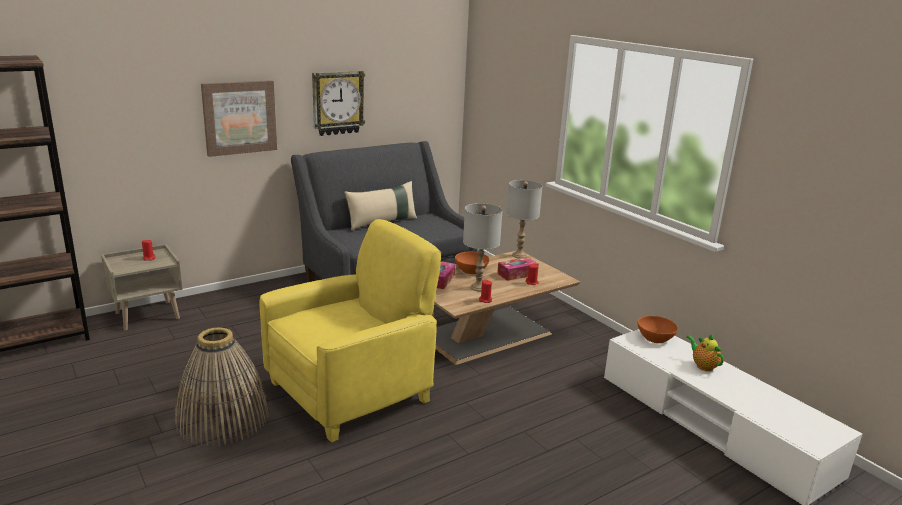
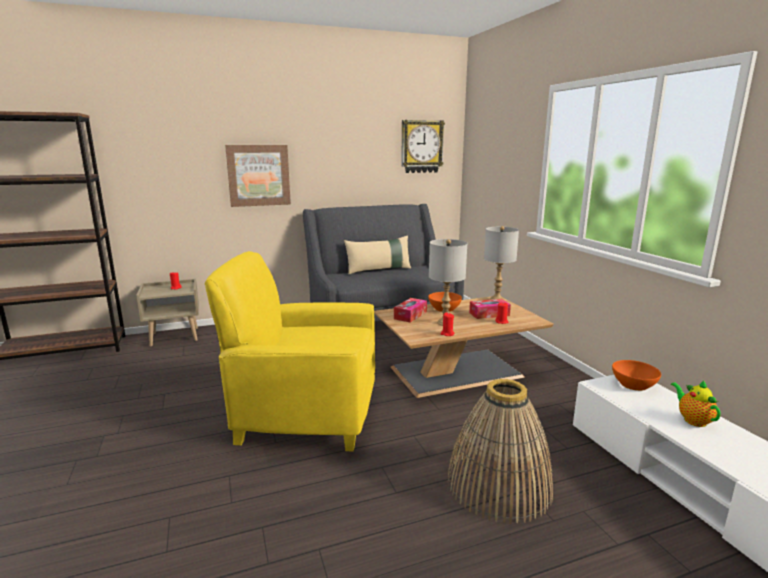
camera: 15 degrees right, 5 degrees down
basket [175,327,269,446] -> basket moved to [448,379,553,524]
yellow armchair [259,219,441,442] -> yellow armchair turned 150 degrees counterclockwise [205,251,375,452]
wall clock [312,71,365,136] -> wall clock moved to [401,120,445,173]

